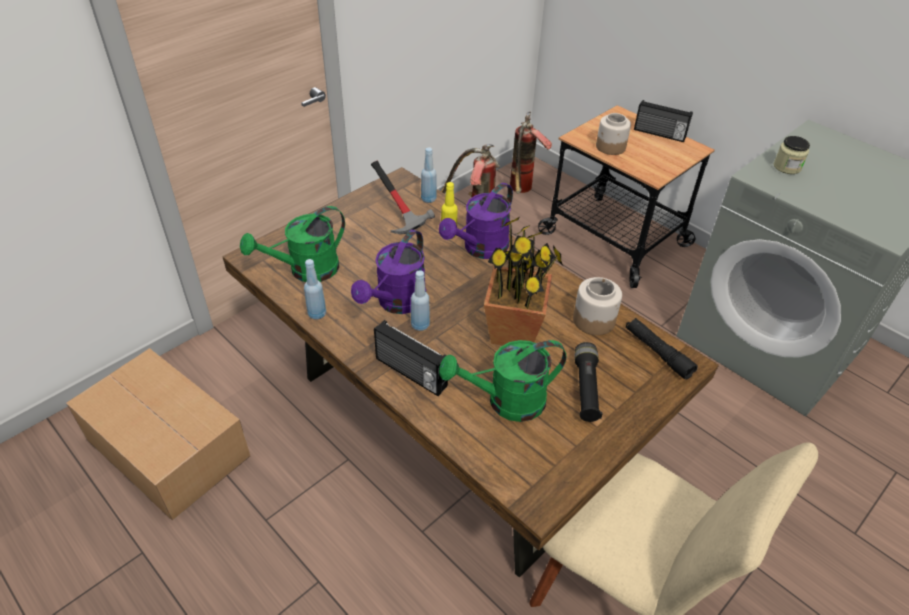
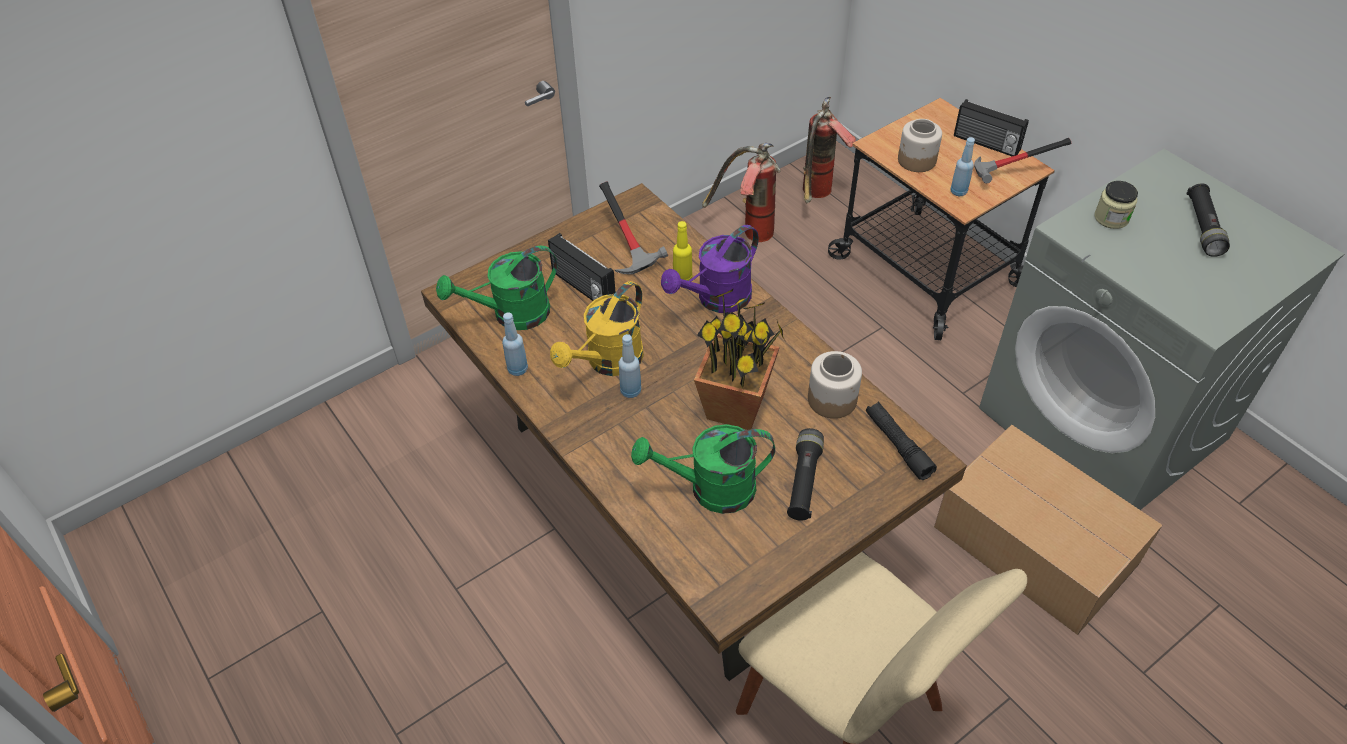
camera: 10 degrees right, 5 degrees up
cardboard box [66,348,250,521] -> cardboard box moved to [934,425,1162,635]
purple watering can [351,230,426,314] -> yellow watering can [550,281,644,376]
radio [374,320,448,396] -> radio moved to [548,233,615,301]
blue bottle [421,147,437,203] -> blue bottle moved to [951,137,975,196]
none -> hammer [974,138,1072,183]
none -> black flashlight [1186,183,1230,257]

